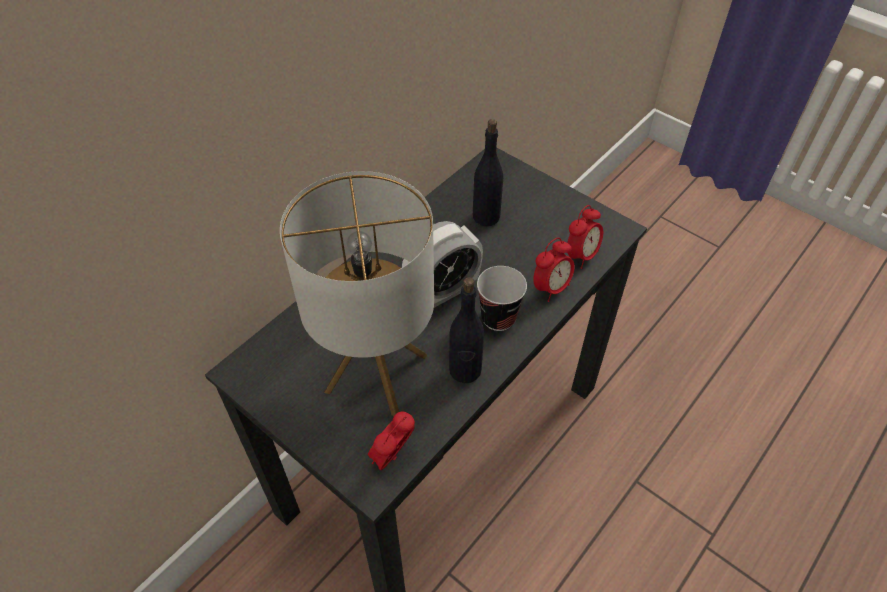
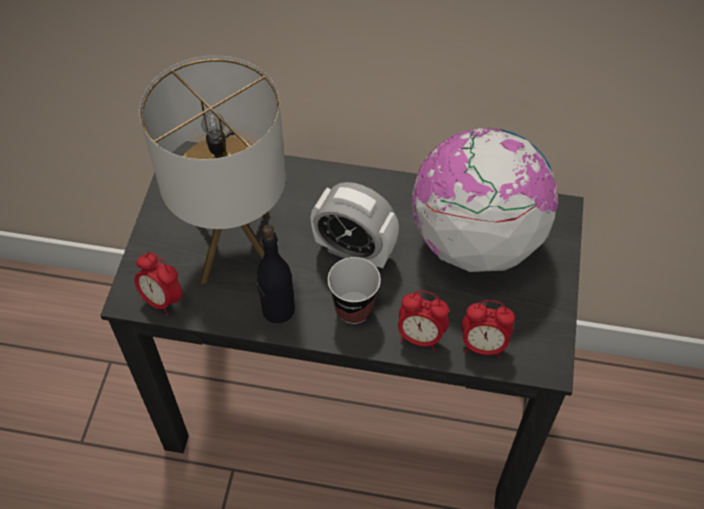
camera: 60 degrees right, 5 degrees up
alarm clock [368,412,415,470] -> alarm clock turned 150 degrees counterclockwise [135,252,182,316]
black bottle [473,119,503,226] -> globe [412,127,558,272]

